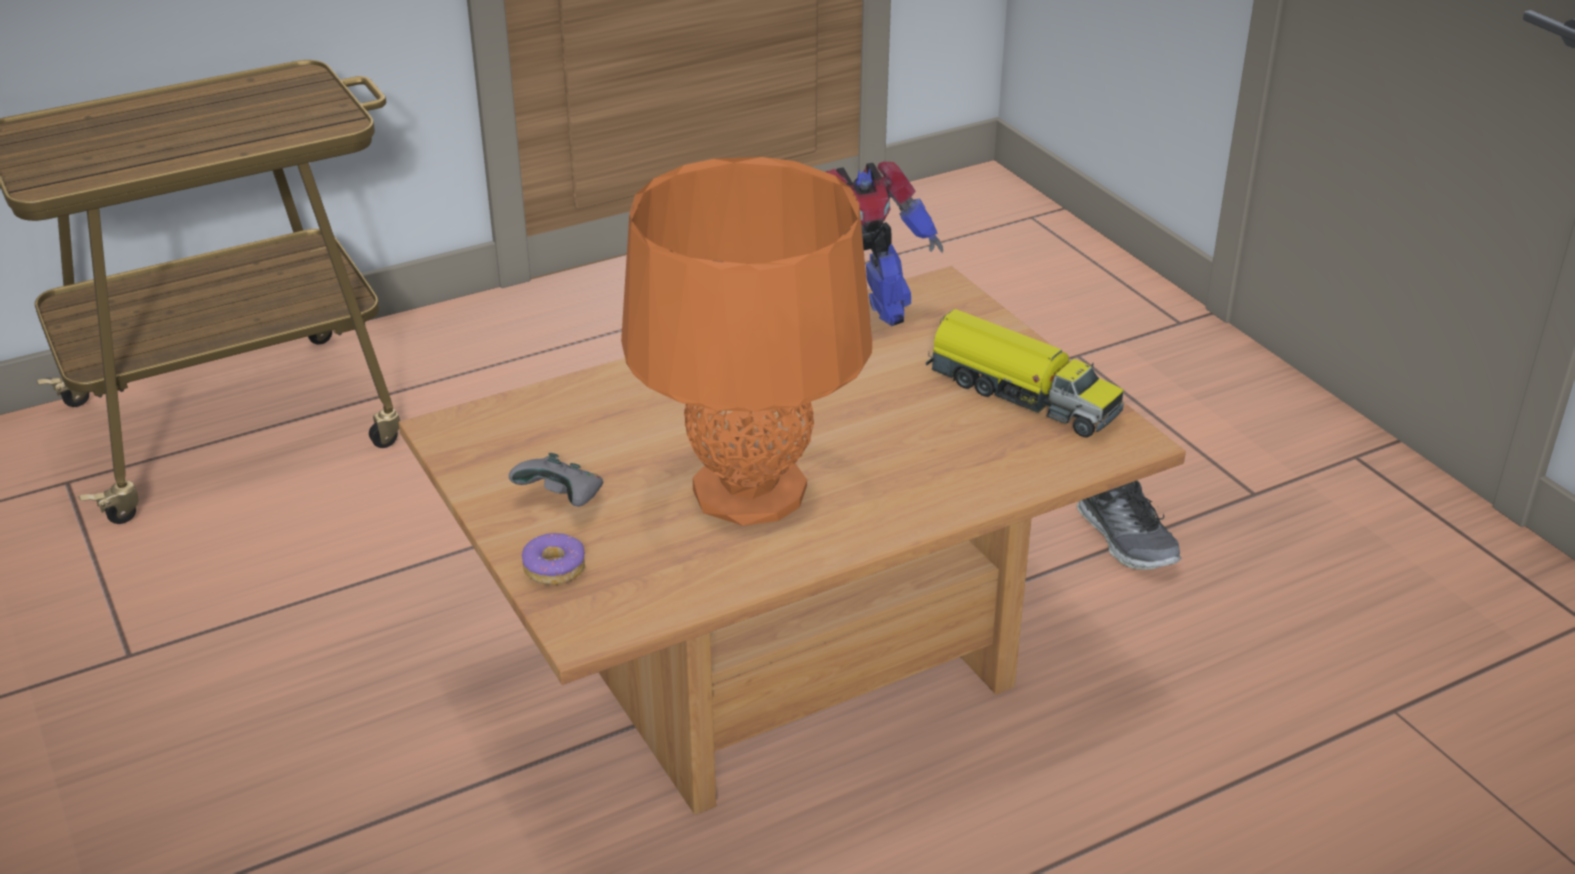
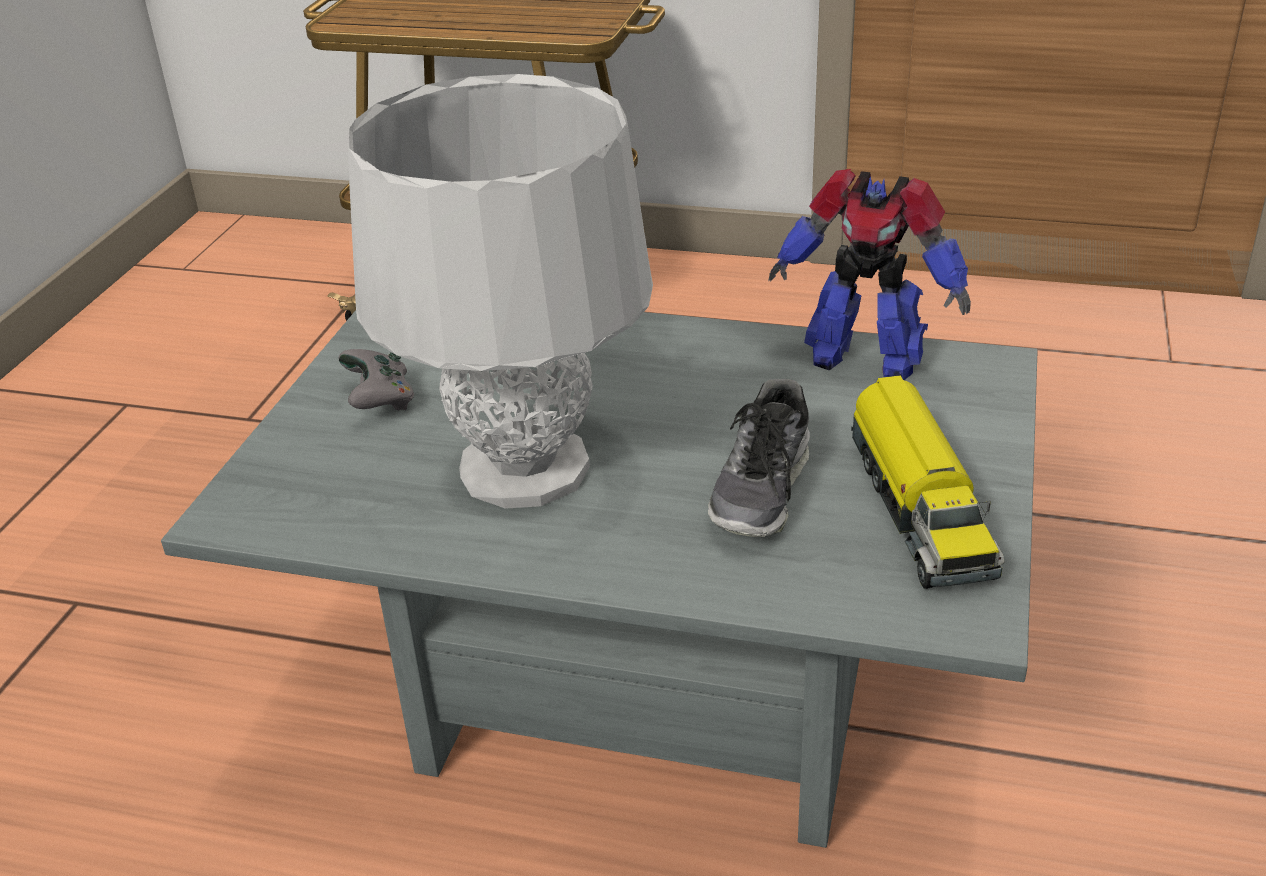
camera: 45 degrees right, 0 degrees up
brown coffee table [399,266,1186,815] -> grey coffee table [161,310,1038,848]
donut [521,533,585,585] -> none
orange table lamp [621,157,873,526] -> grey table lamp [348,74,653,509]
shoe [1077,480,1182,570] -> shoe moved to [708,379,810,537]

